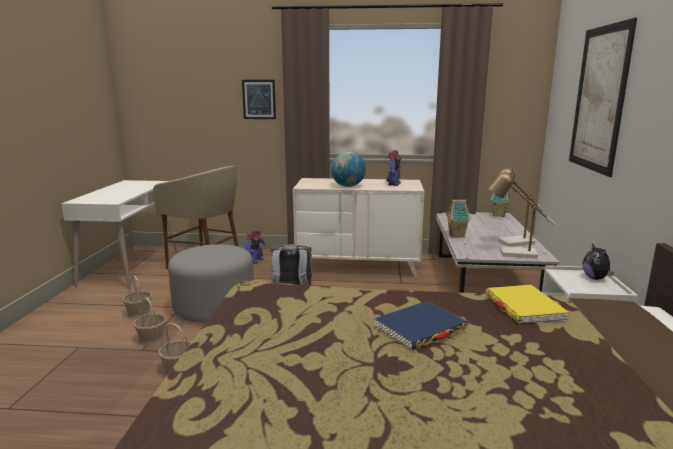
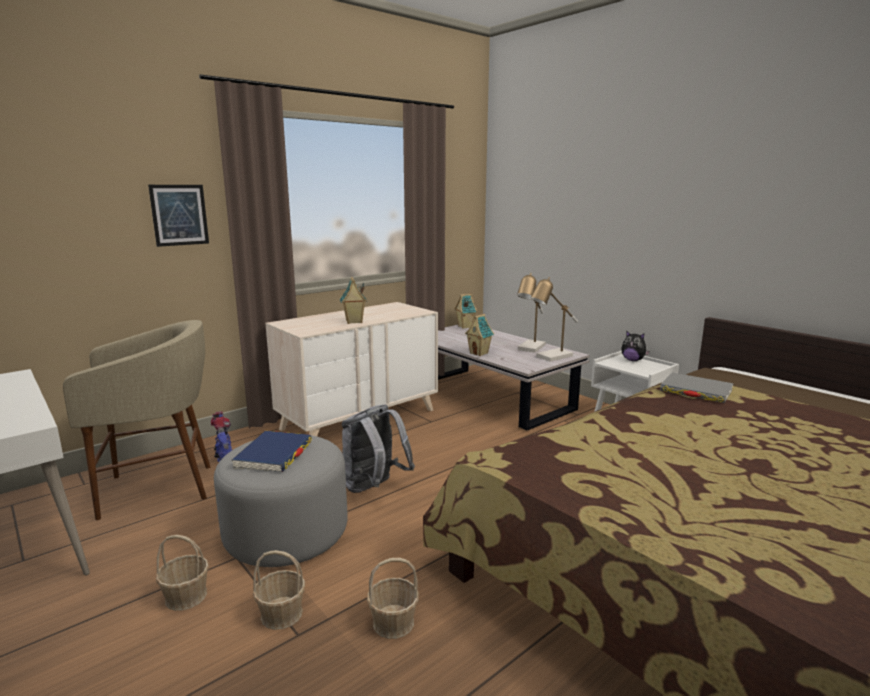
camera: 45 degrees left, 0 degrees up
globe [331,152,366,187] -> toy house [340,277,367,324]
blue book [374,301,468,350] -> blue book moved to [232,431,312,472]
toy robot [386,150,401,186] -> none
yellow book [486,285,570,324] -> grey book [660,372,734,403]
picture [569,18,637,177] -> none

